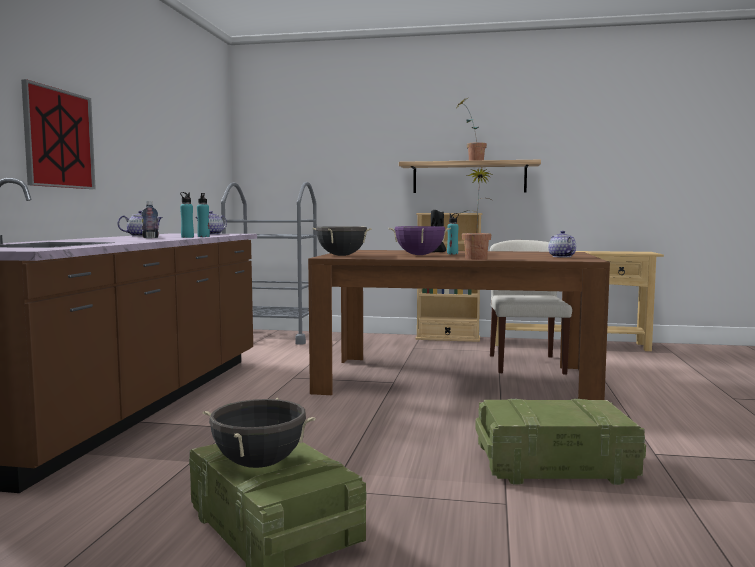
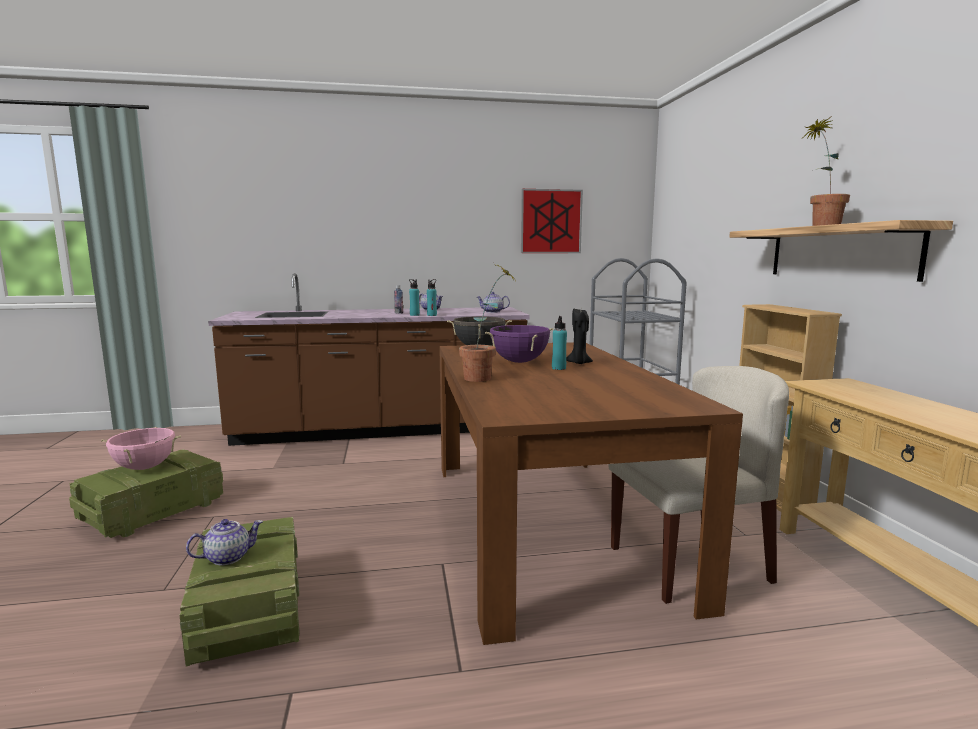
camera: 70 degrees right, 5 degrees up
picture [21,79,96,189] -> picture moved to [521,189,583,253]
black cooking pot [203,398,316,468] -> pink cooking pot [101,427,181,470]
teapot [548,231,576,257] -> teapot moved to [186,519,263,565]

